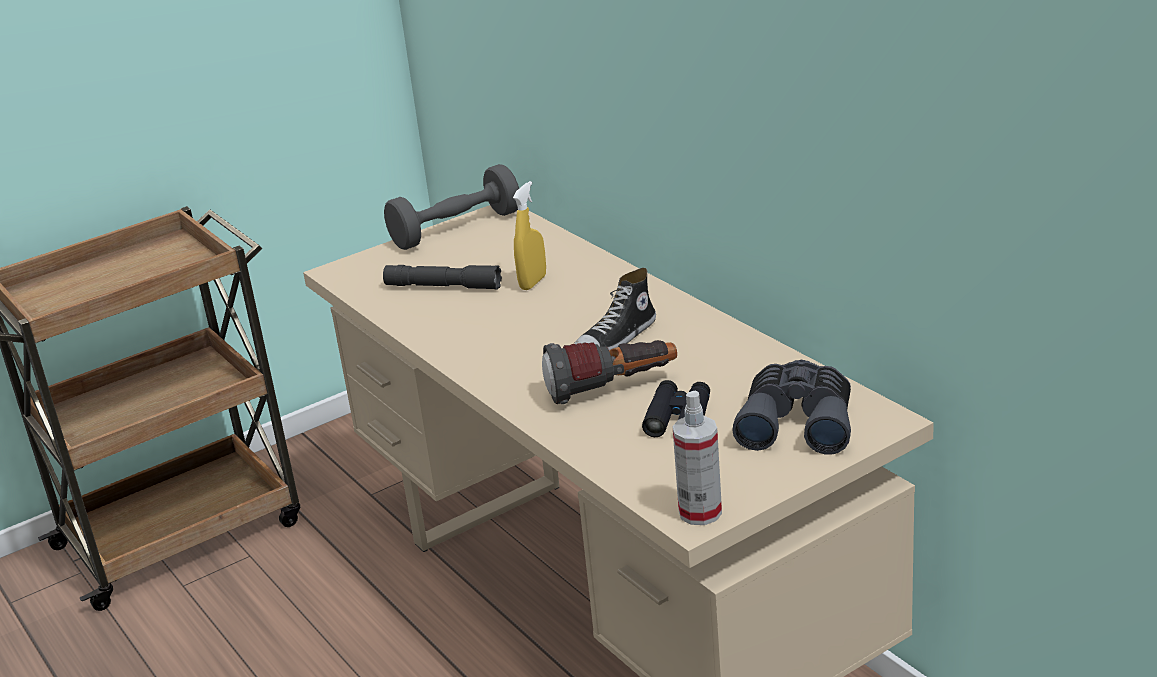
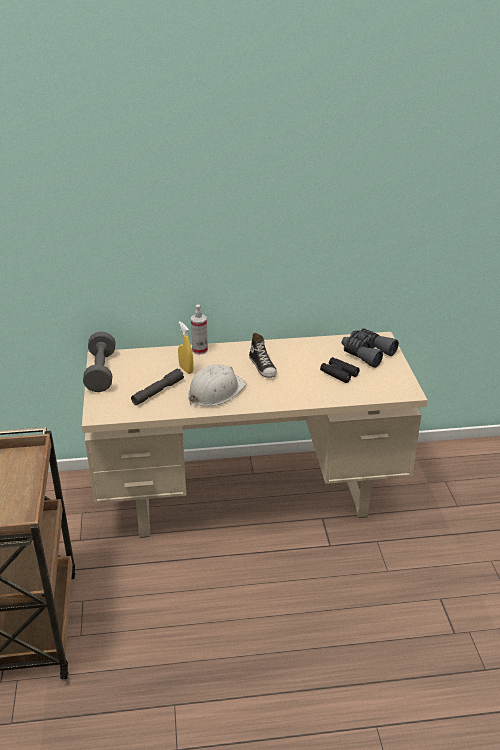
camera: 65 degrees left, 5 degrees up
flashlight [542,340,677,404] -> none
spray bottle [672,390,722,525] -> spray bottle moved to [191,304,208,355]
none -> white hard hat [188,364,247,406]

